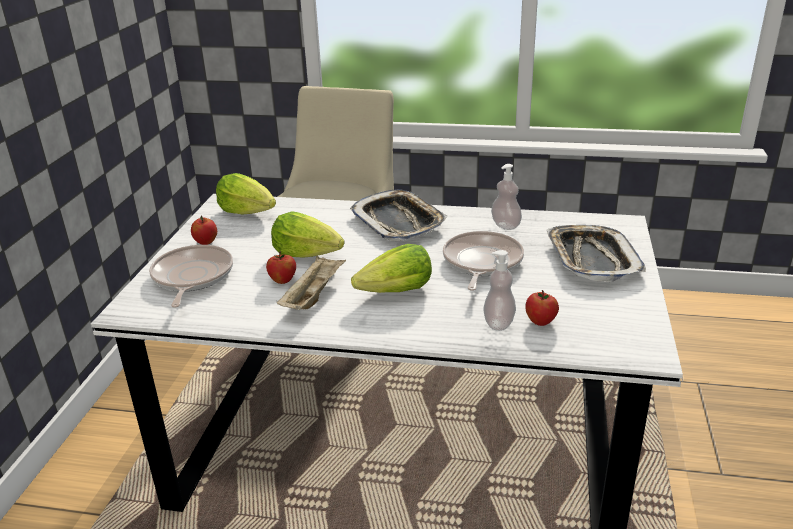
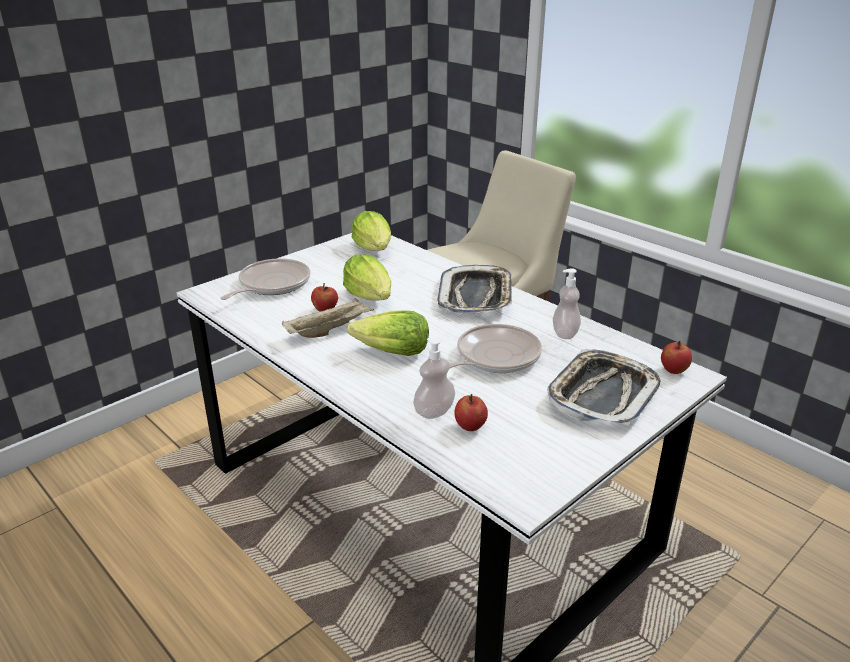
camera: 35 degrees right, 0 degrees up
apple [191,215,217,245] -> apple moved to [661,341,692,374]

